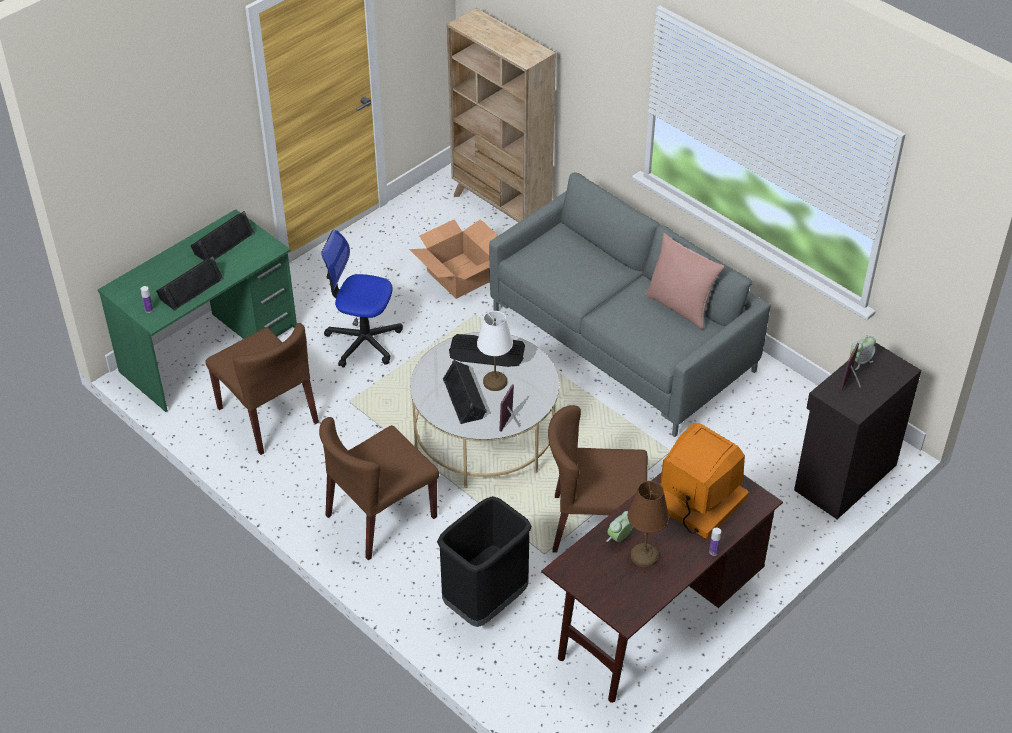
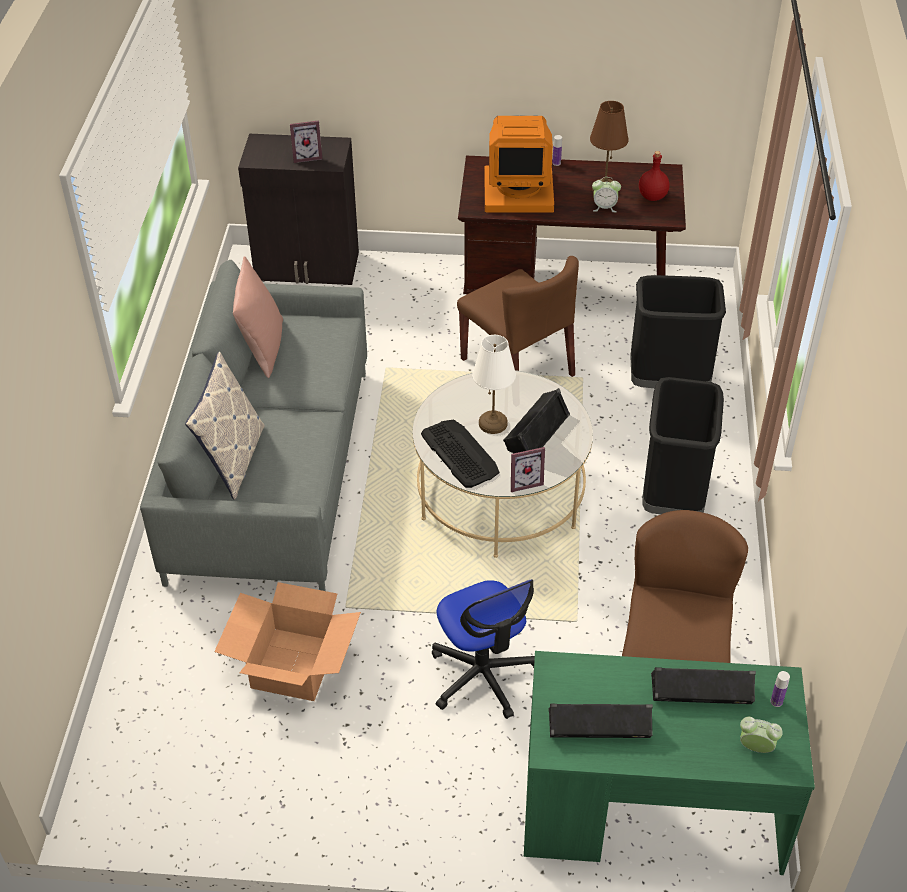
camera: 130 degrees left, 0 degrees up
brown chair [319,417,439,560] -> black trash can [642,377,724,514]
beige bookcase [447,8,556,222] -> none
picture frame [499,384,520,432] -> picture frame moved to [511,447,545,492]
monitor [660,423,749,539] -> monitor turned 90 degrees counterclockwise [485,116,554,213]
alarm clock [850,335,876,370] -> alarm clock moved to [740,717,783,753]
none -> pillow [185,352,265,500]
none -> red bottle [639,151,669,201]

